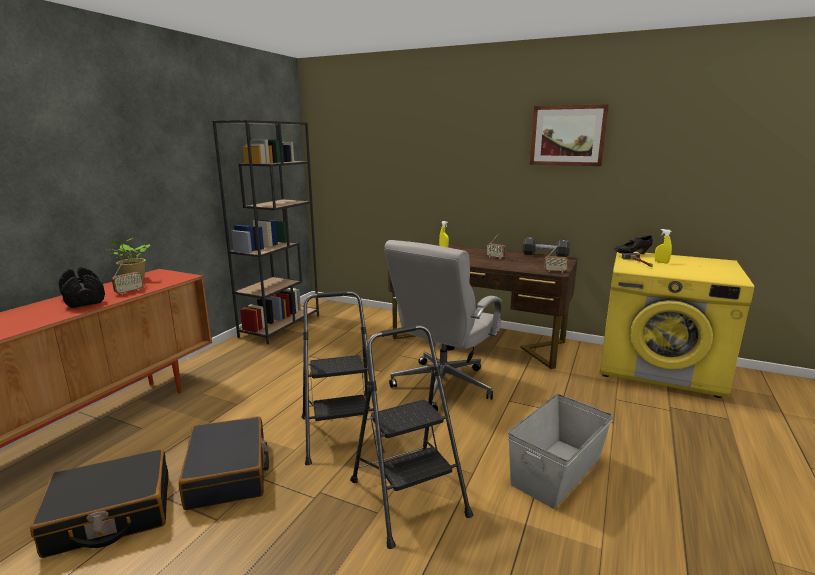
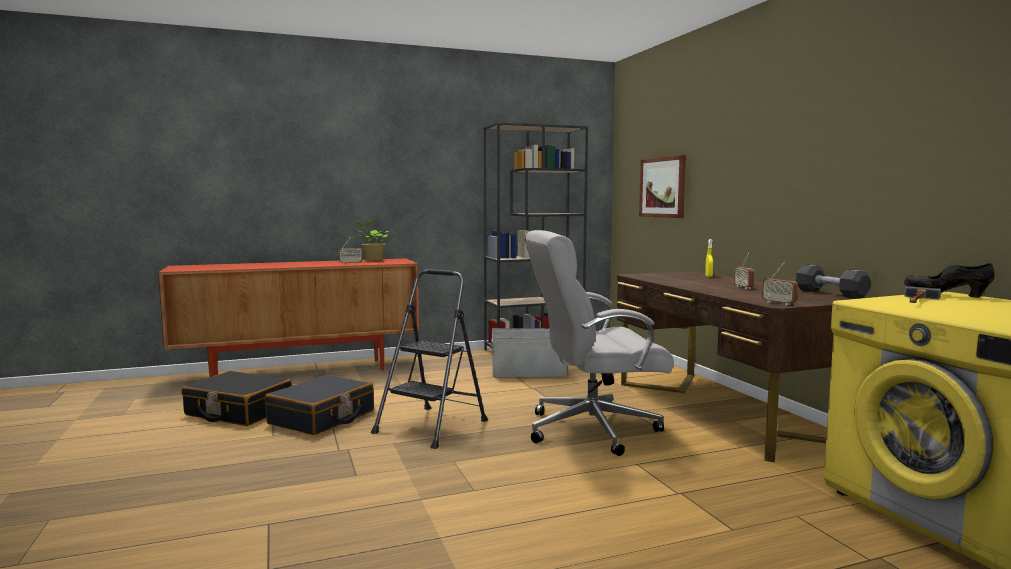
camera: 45 degrees right, 10 degrees down
black dumbbell [58,267,105,308] -> none
black step ladder [350,325,473,549] -> none
grey storage box [508,394,613,509] -> grey storage box moved to [491,328,567,377]
picture [530,104,609,166] -> picture moved to [639,155,686,218]
yellow spray bottle [655,229,672,263] -> none

